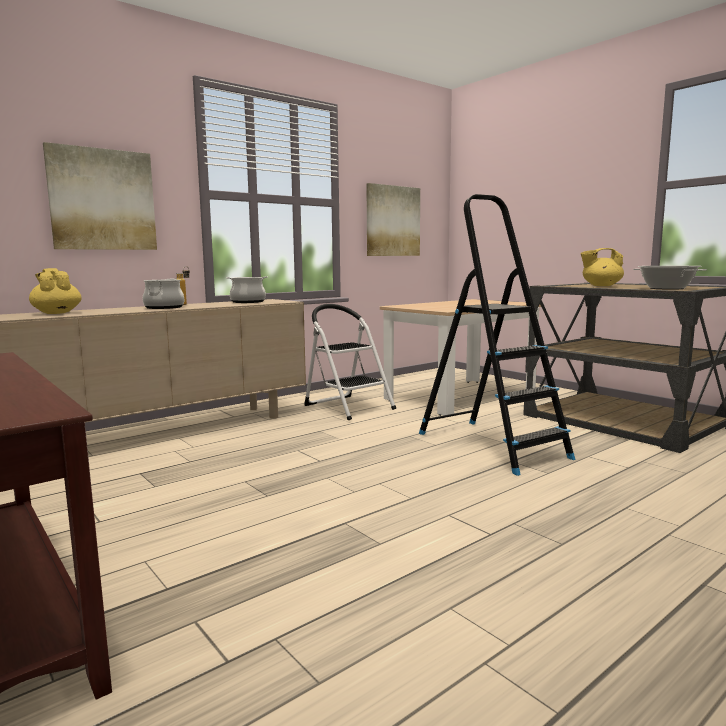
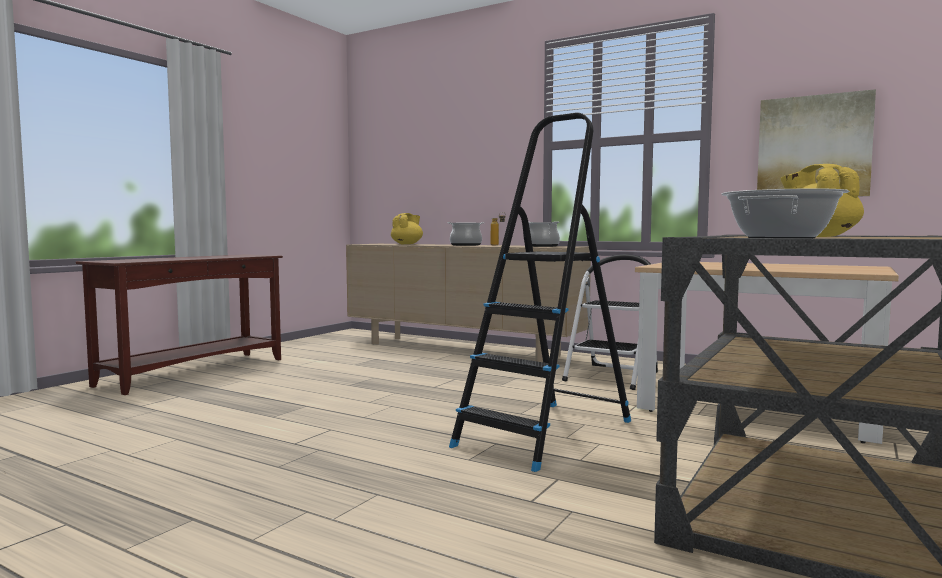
camera: 70 degrees right, 5 degrees down
picture [43,142,157,250] -> none

